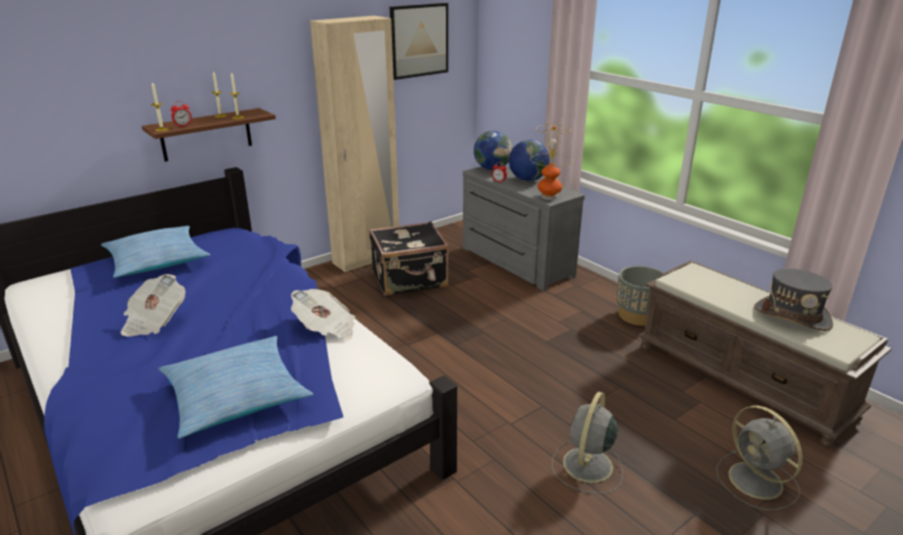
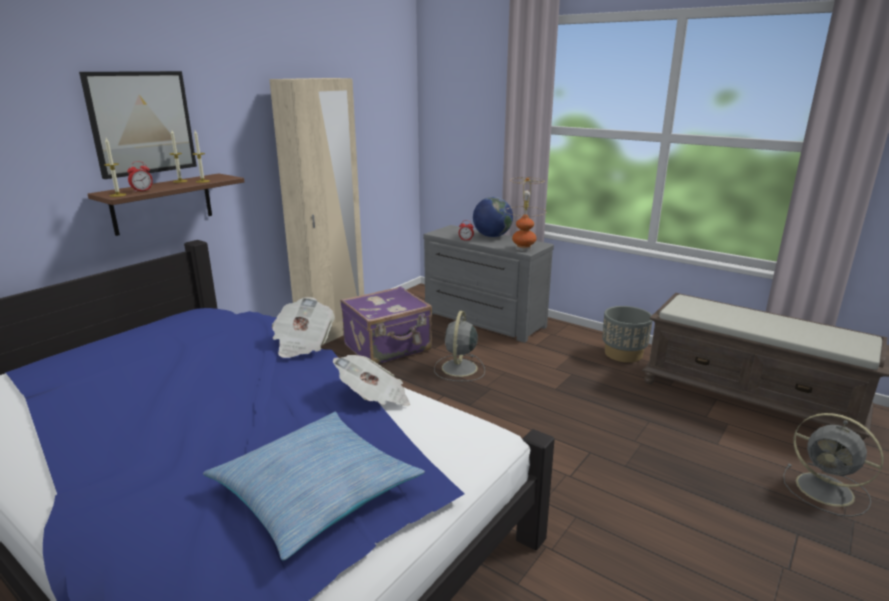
camera: 15 degrees left, 5 degrees down
pillow [101,226,211,278] -> none
newspaper [121,274,186,337] -> newspaper moved to [272,297,335,358]
black suitcase [369,221,449,296] -> purple suitcase [340,286,432,364]
picture [390,3,448,80] -> picture moved to [79,71,197,179]
globe [474,131,513,170] -> none
grey fan [552,392,623,494] -> grey fan moved to [434,311,485,381]
grey hat [754,268,833,331] -> none

